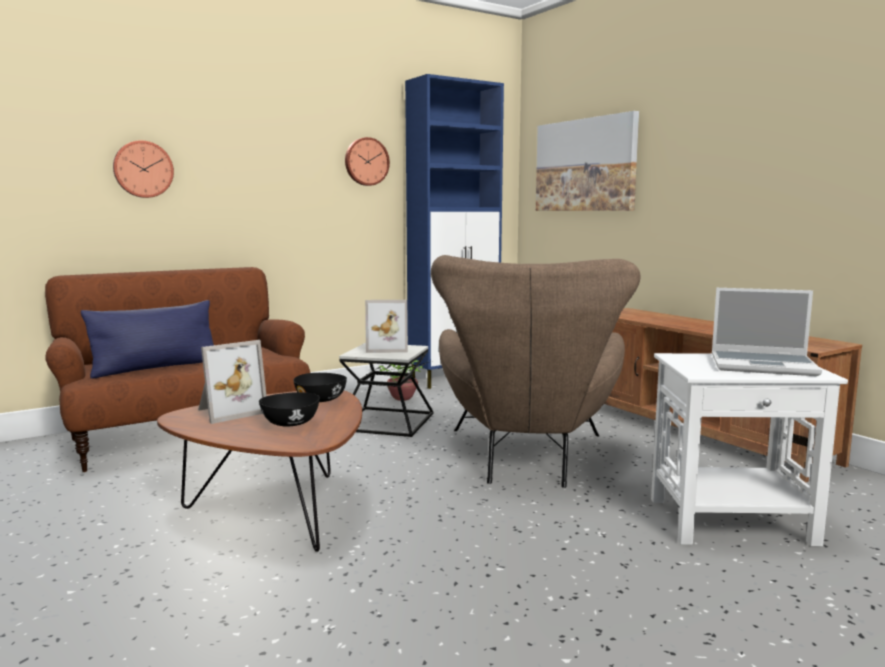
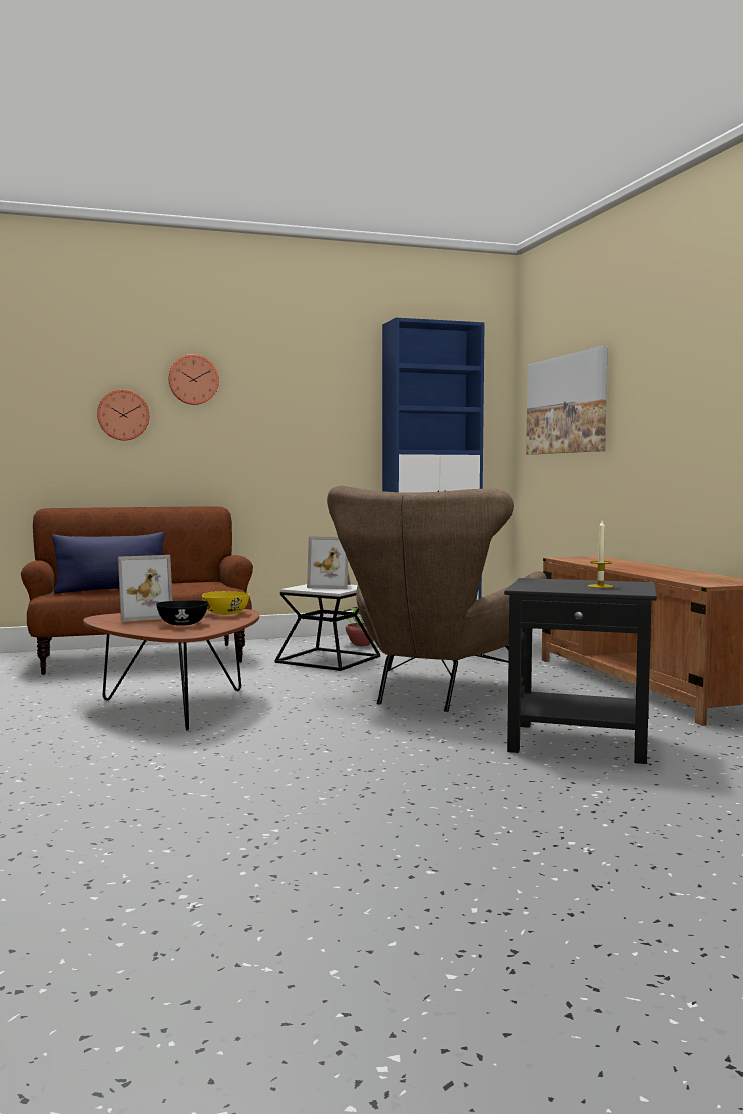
camera: 15 degrees right, 5 degrees down
black bowl [293,373,347,402] -> yellow bowl [202,591,250,615]
wall clock [345,137,390,186] -> wall clock moved to [168,354,219,405]
white side table [651,353,848,546] -> black side table [504,578,657,764]
laptop [712,288,822,376] -> candle [588,520,614,588]

